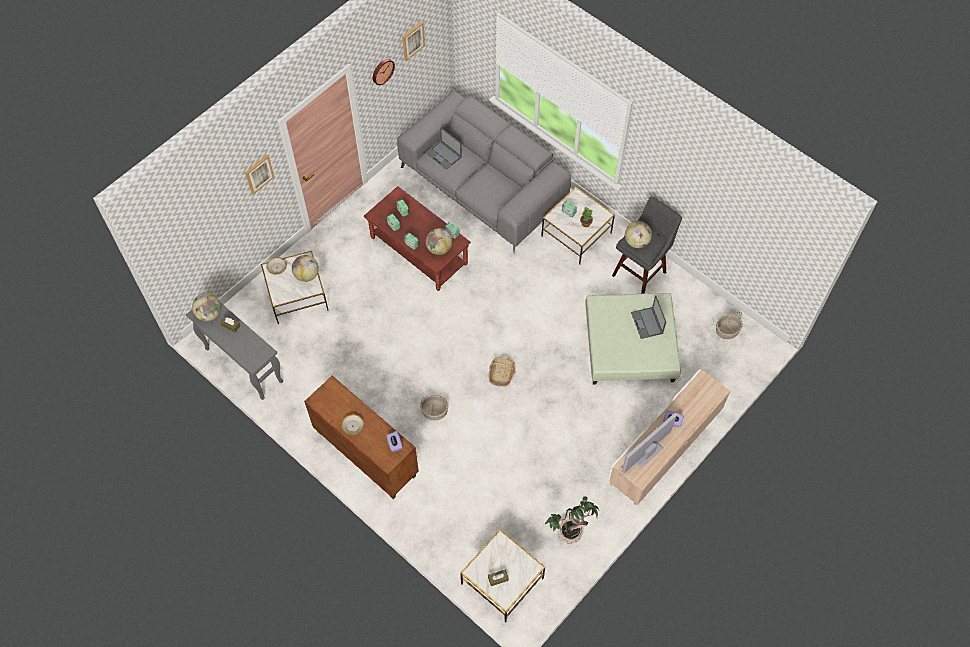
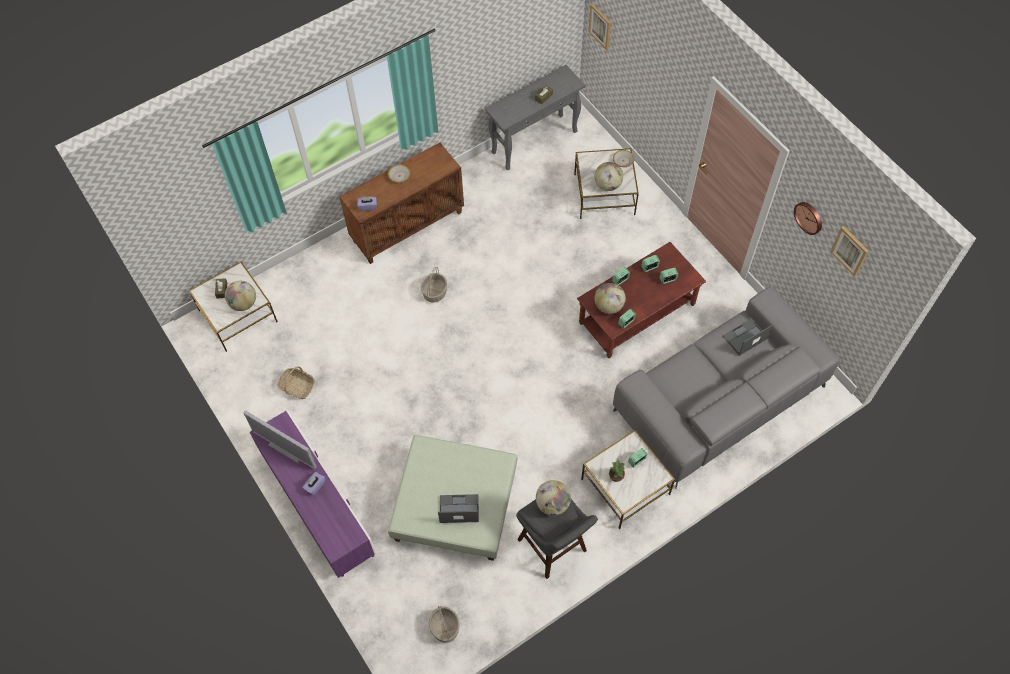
camera: 105 degrees right, 0 degrees up
globe [192,293,221,321] -> globe moved to [225,281,256,311]
picture [245,155,274,195] -> picture moved to [589,4,611,50]
basket [489,357,516,387] -> basket moved to [277,366,315,399]
potted plant [545,496,599,544] -> none
beige tv stand [608,369,730,505] -> purple tv stand [250,410,376,578]
television [622,413,677,473] -> television turned 150 degrees clockwise [243,410,317,469]

